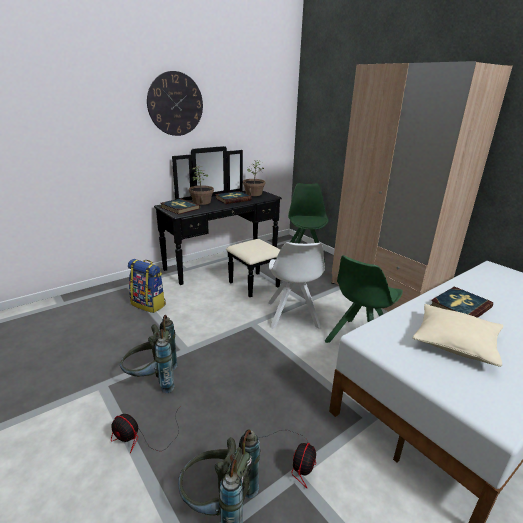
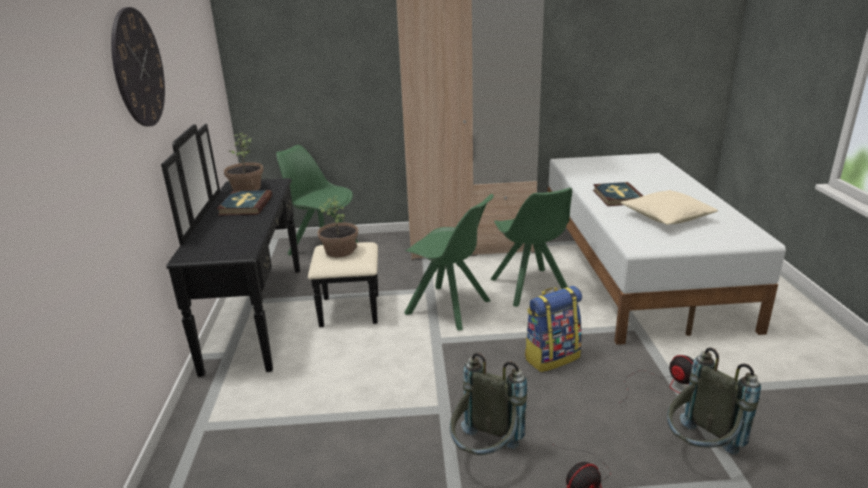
camera: 55 degrees left, 0 degrees up
backpack [128,259,166,313] -> backpack moved to [525,286,582,372]
book [160,198,200,215] -> none
potted plant [189,166,214,205] -> potted plant moved to [318,196,358,258]
white chair [268,242,325,329] -> green chair [404,194,494,331]

